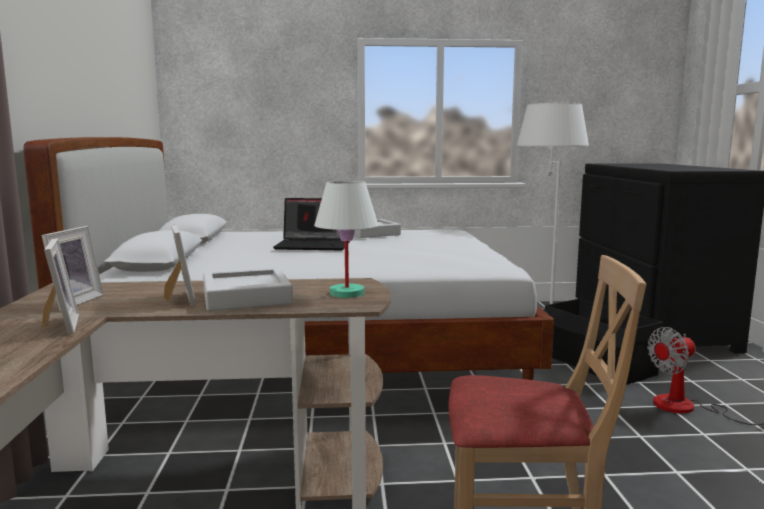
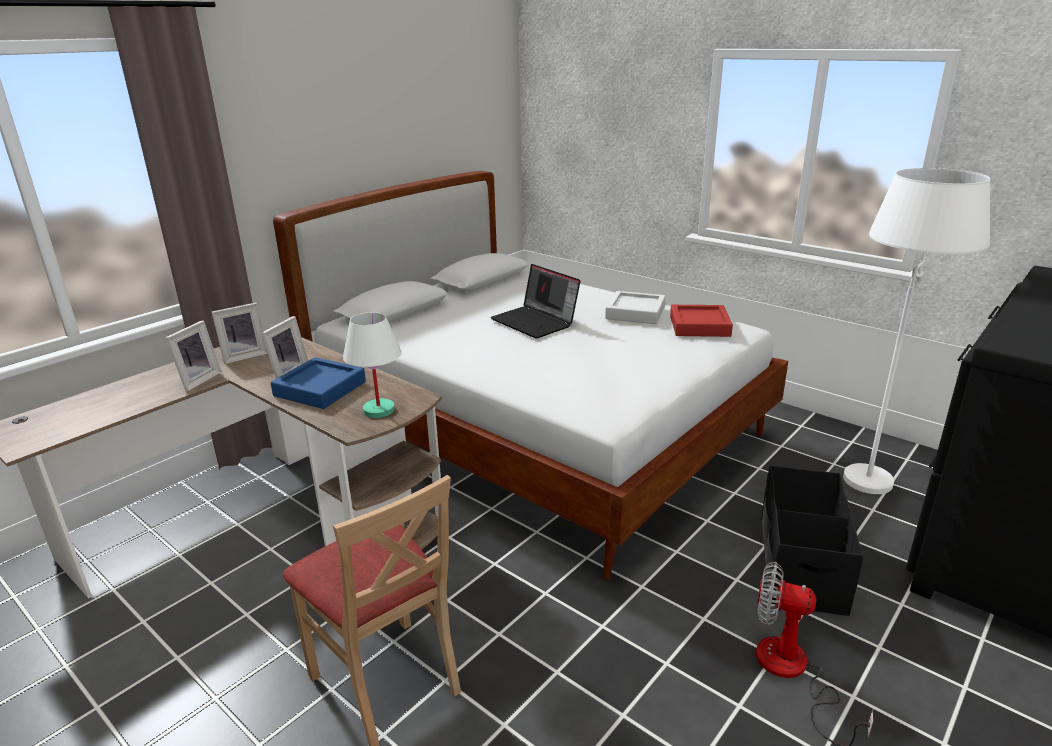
camera: 45 degrees right, 15 degrees up
grey tray [203,268,293,311] -> blue tray [271,357,366,409]
none -> red tray [670,305,733,337]

